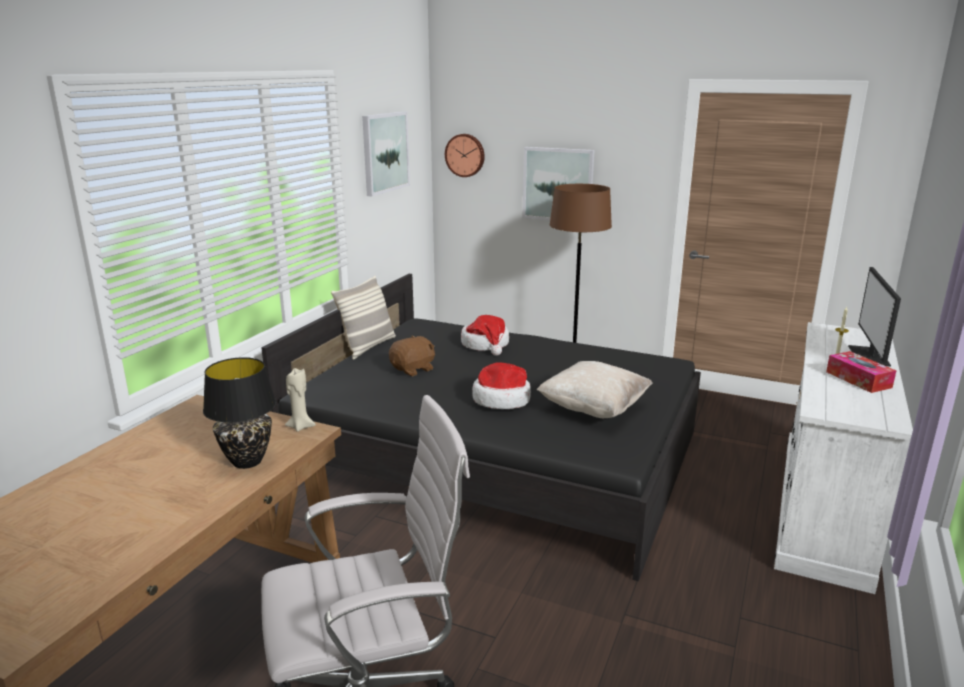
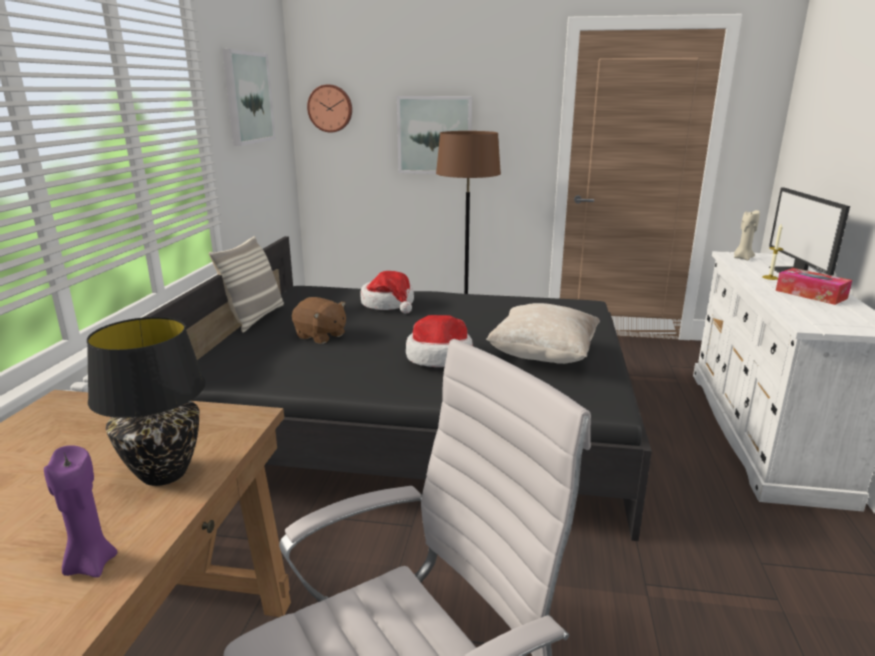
camera: 15 degrees left, 0 degrees up
beige candle [285,368,316,432] -> beige candle moved to [734,210,760,260]
brown plush toy [389,336,435,376] -> brown plush toy turned 90 degrees clockwise [292,297,346,344]
none -> purple candle [44,445,117,577]

